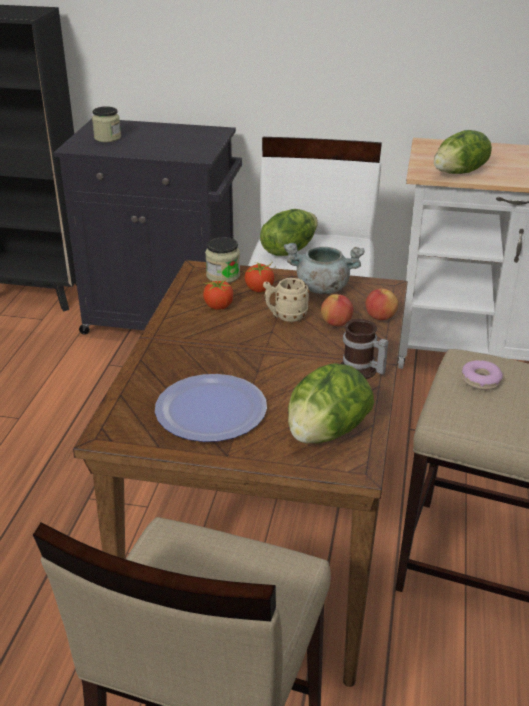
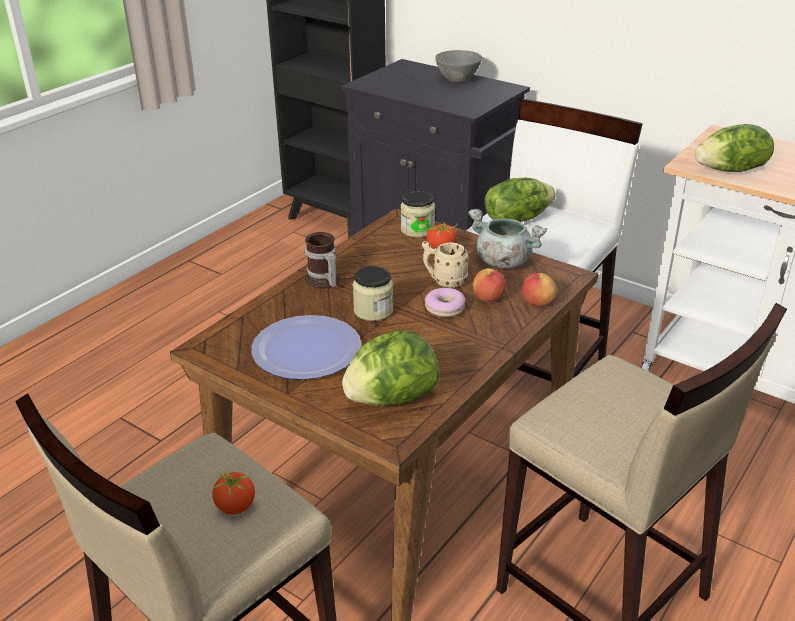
camera: 25 degrees right, 0 degrees up
jar [92,106,121,142] -> jar moved to [353,266,393,321]
tomato [203,278,233,310] -> tomato moved to [211,470,255,514]
mug [340,319,389,379] -> mug moved to [305,232,340,289]
donut [462,360,503,390] -> donut moved to [425,288,465,317]
none -> grey bowl [435,50,483,83]

